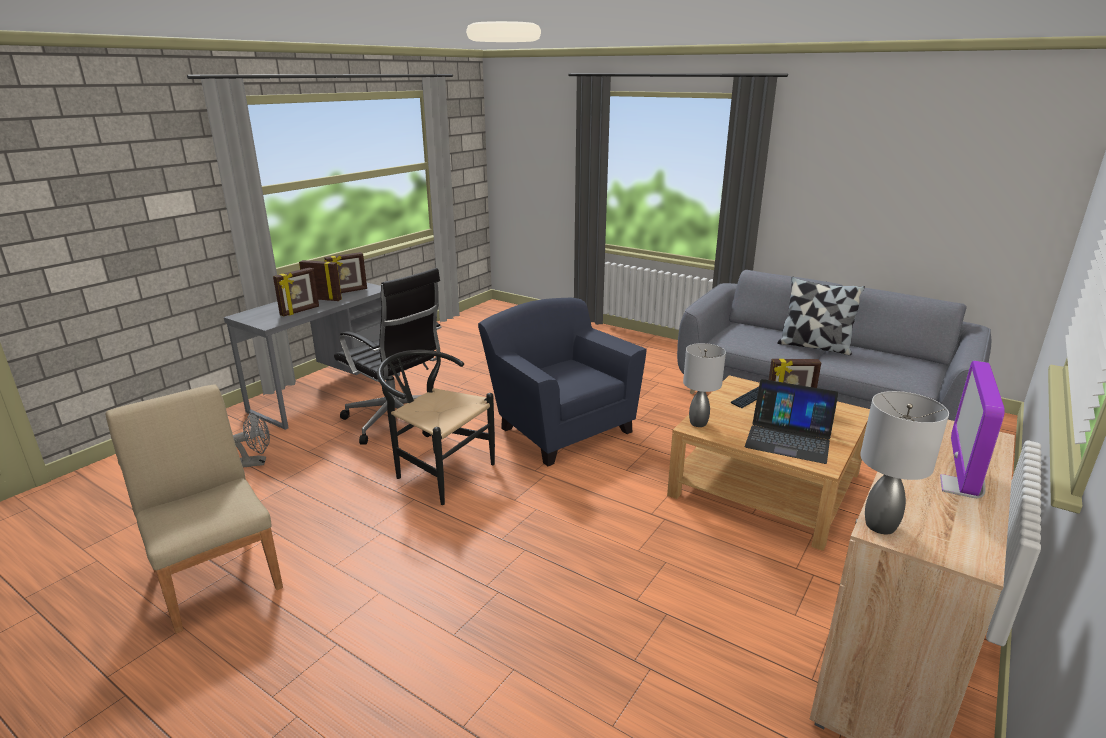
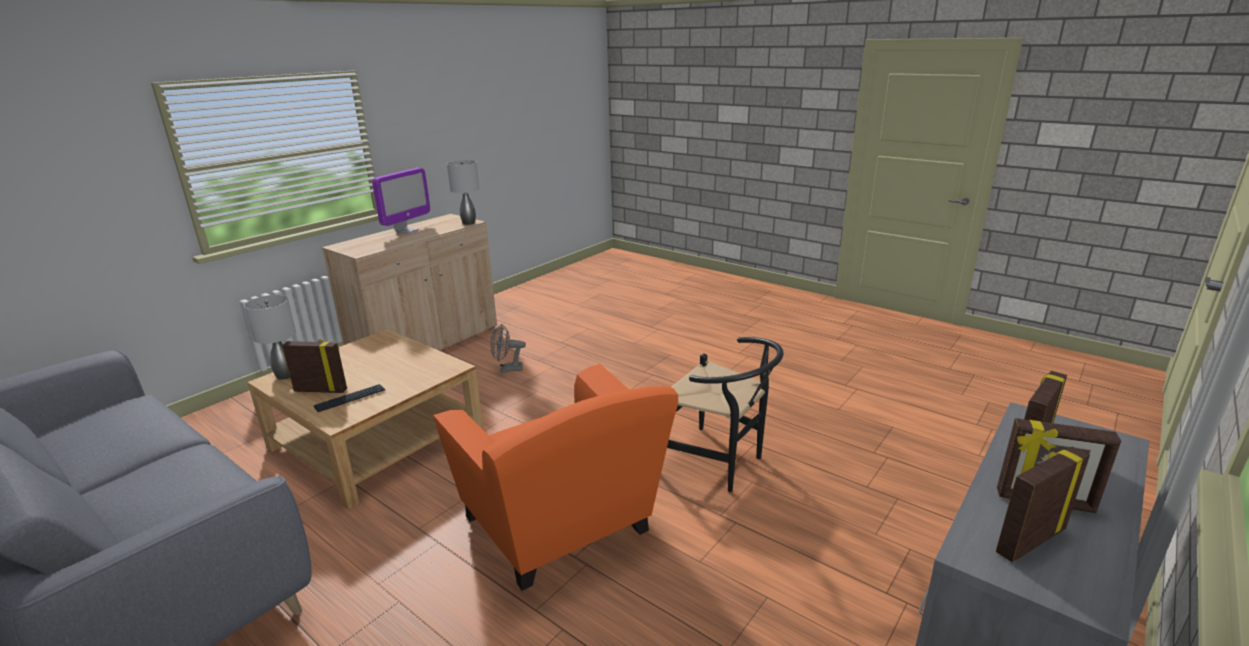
camera: 175 degrees left, 0 degrees up
beige chair [106,384,283,634] -> none
grey fan [233,413,270,467] -> grey fan moved to [491,324,526,372]
black office chair [334,268,442,444] -> none
blue armchair [478,298,646,466] -> orange armchair [433,364,678,591]
grey table lamp [683,343,726,427] -> grey table lamp moved to [244,295,296,380]
laptop [744,379,838,464] -> none
pillow [777,277,865,355] -> none

